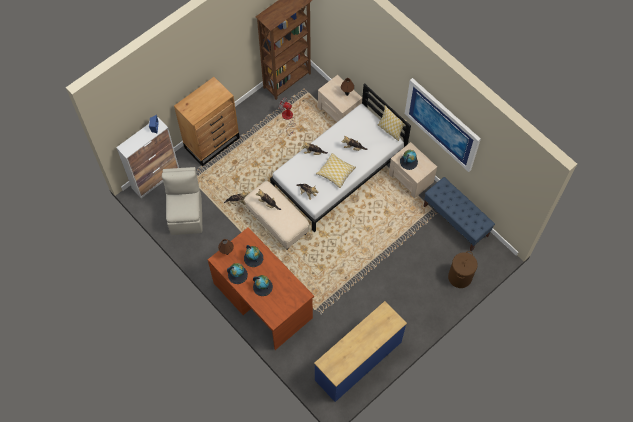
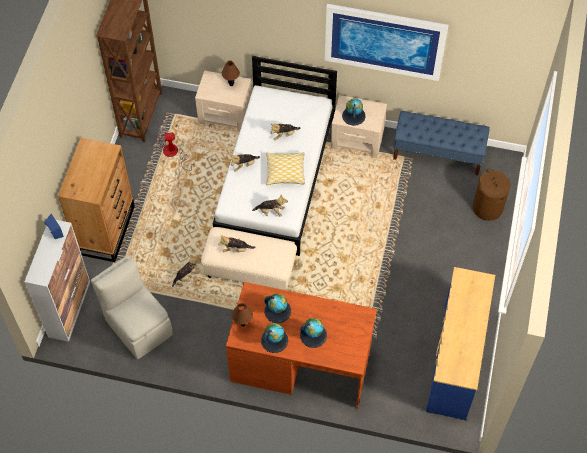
camera: 35 degrees left, 5 degrees down
pillow [378,106,407,141] -> none

